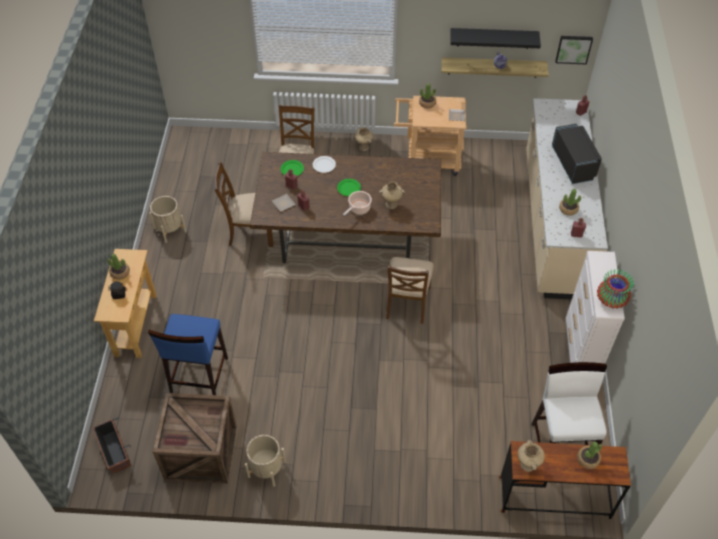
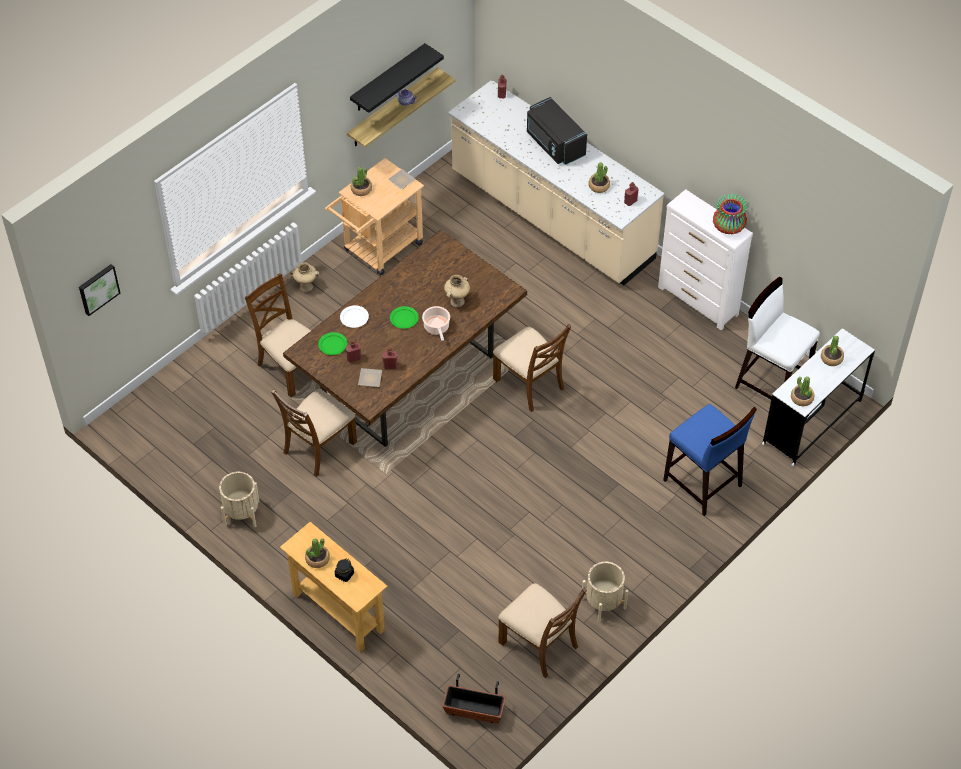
camera: 50 degrees left, 0 degrees up
blue stool [148,314,228,395] -> blue stool moved to [663,404,757,516]
crate [153,393,237,484] -> brown chair [498,583,587,678]
brown desk [499,441,631,519] -> white desk [762,328,875,467]
beige vase [518,440,545,472] -> potted plant [791,376,814,406]
black microwave [552,124,602,184] -> black microwave turned 150 degrees counterclockwise [527,97,587,165]
picture [555,36,593,64] -> picture moved to [79,264,120,316]

